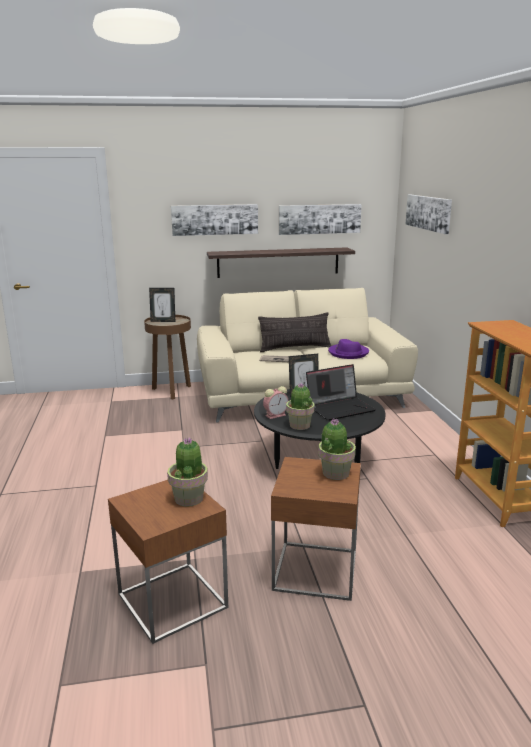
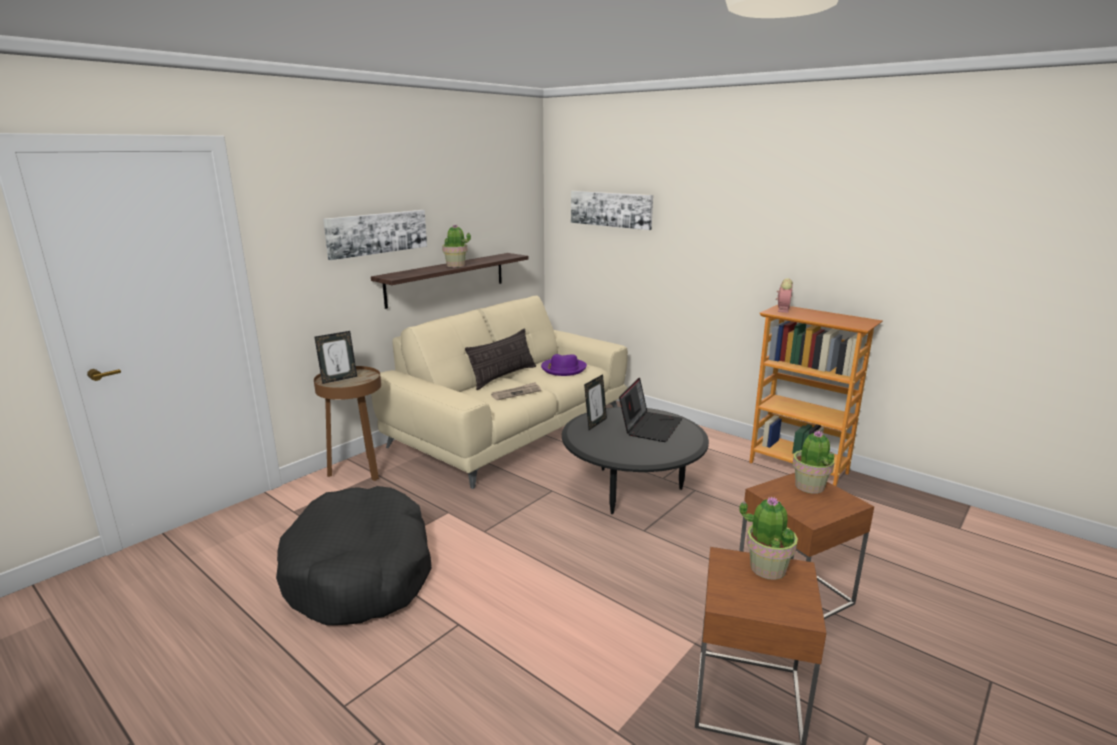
camera: 40 degrees left, 0 degrees up
alarm clock [263,386,289,419] -> alarm clock moved to [776,278,793,313]
picture [279,204,362,235] -> none
potted plant [286,383,314,430] -> potted plant moved to [442,225,471,267]
none -> black dog bed [276,486,432,625]

